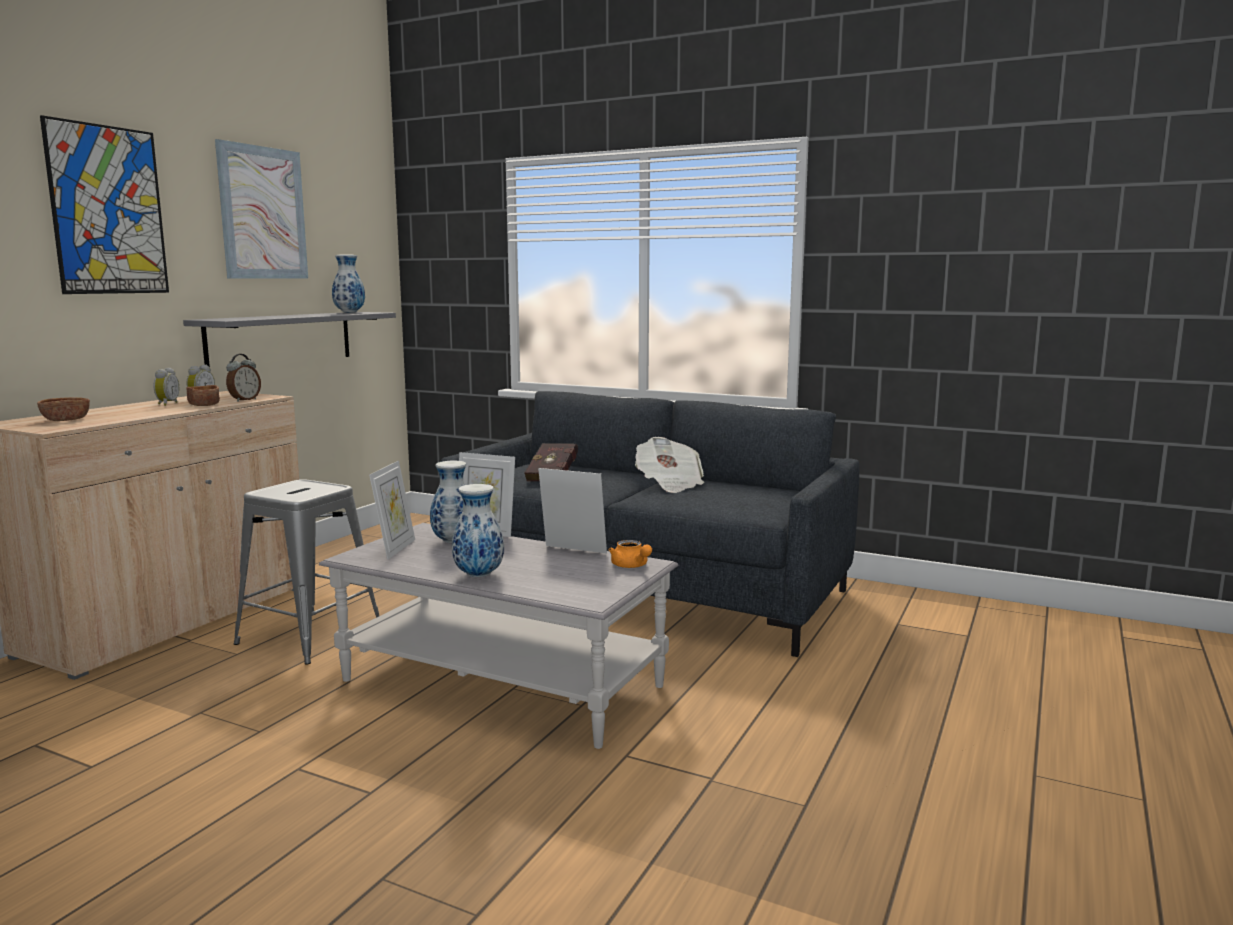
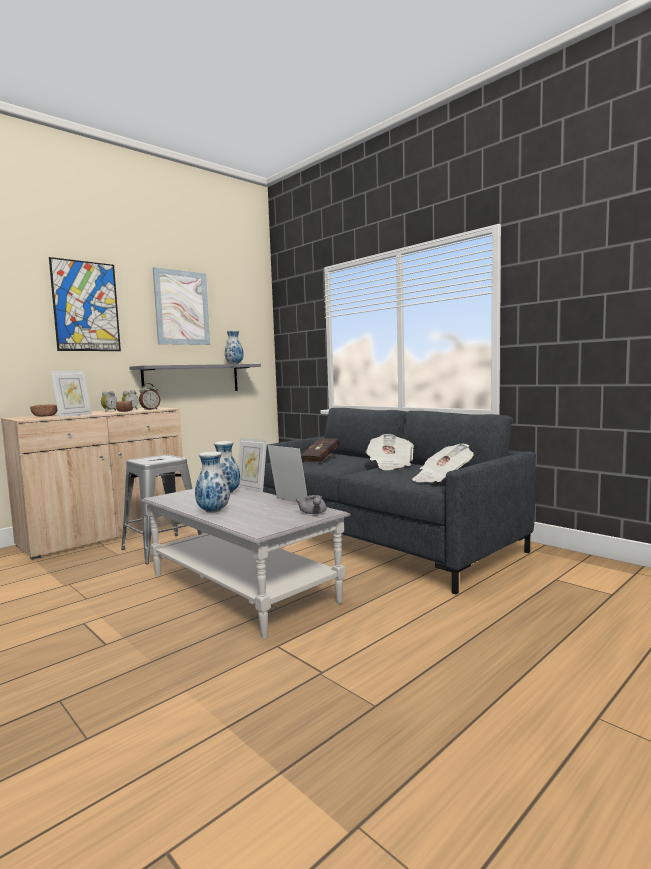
camera: 20 degrees right, 5 degrees down
picture frame [369,461,415,560] -> picture frame moved to [50,371,92,417]
orange teapot [609,540,652,568] -> grey teapot [295,495,327,514]
none -> newspaper [412,443,474,483]

